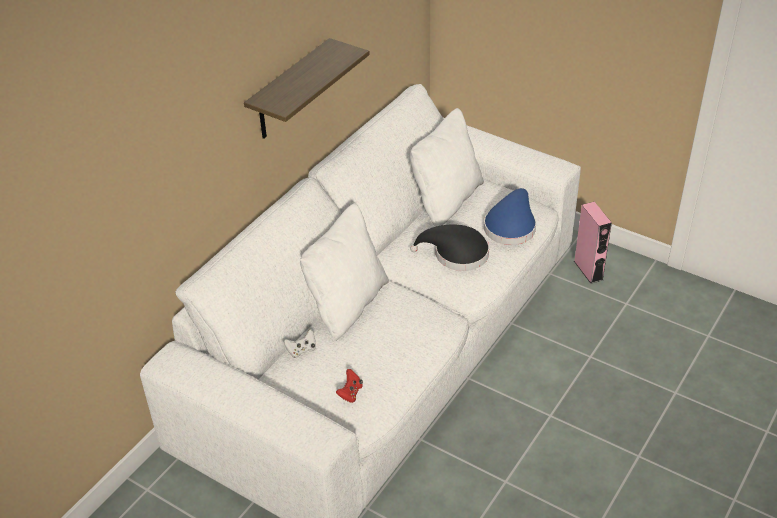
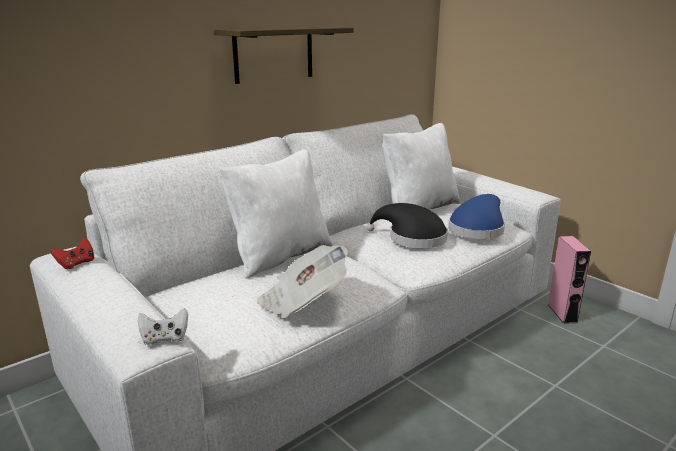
camera: 15 degrees right, 20 degrees down
white game controller [283,329,316,358] -> white game controller moved to [138,308,188,345]
red game controller [336,369,363,403] -> red game controller moved to [51,238,95,269]
none -> newspaper [257,245,349,318]

